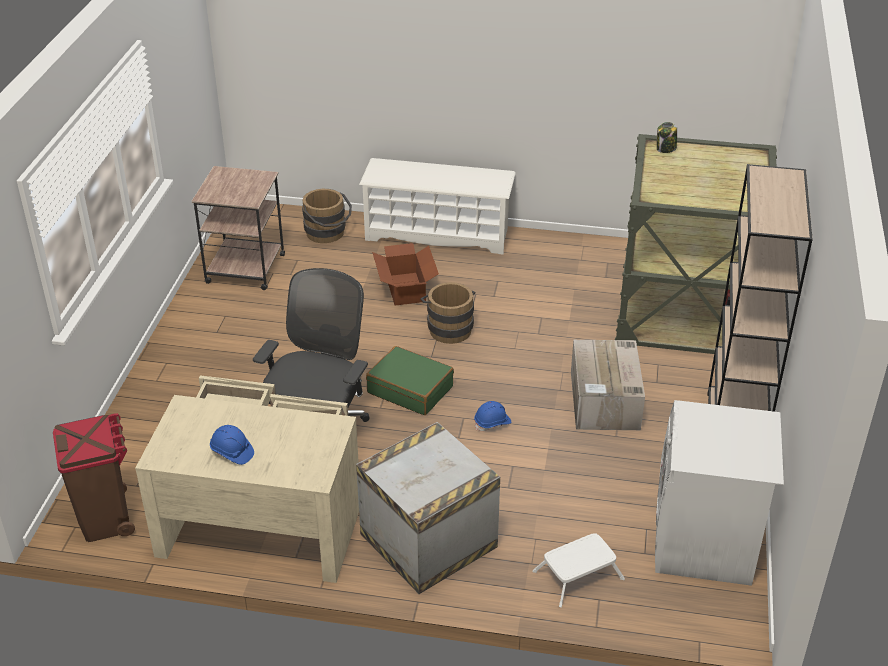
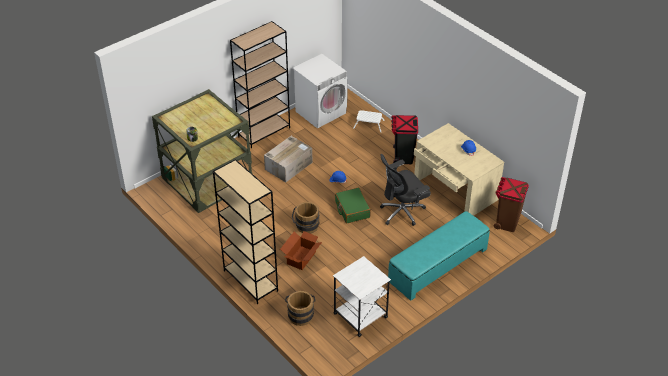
camera: 140 degrees left, 5 degrees up
brown cart [191,166,285,290] -> white cart [333,256,391,337]
crate [356,422,500,594] -> black trash can [391,115,418,164]
white shoe rack [359,158,516,255] -> beige bookcase [213,159,278,304]
none -> turquoise bench [388,211,490,301]

